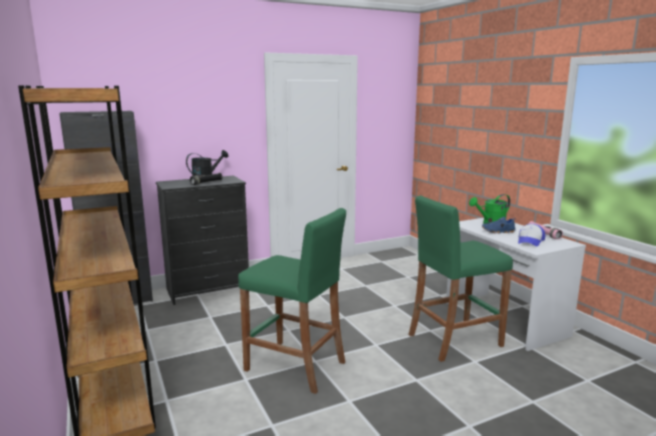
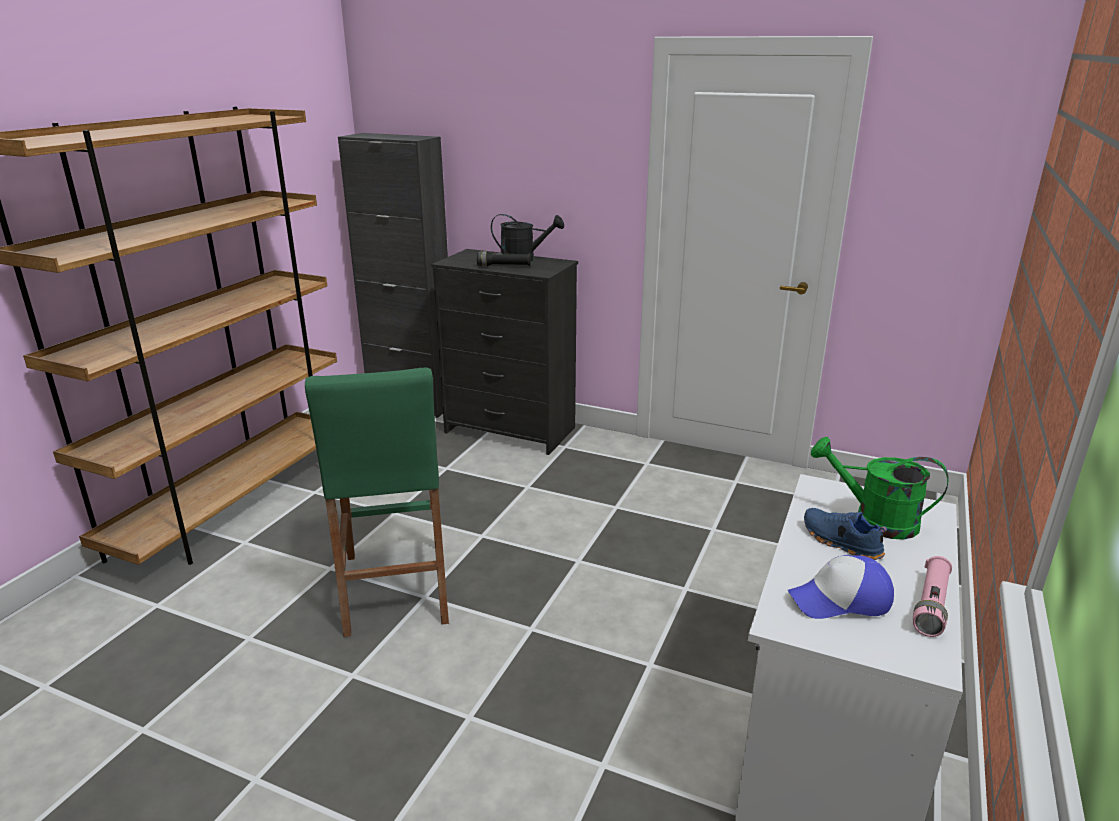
camera: 50 degrees right, 10 degrees up
green stool [408,196,513,362] -> none

